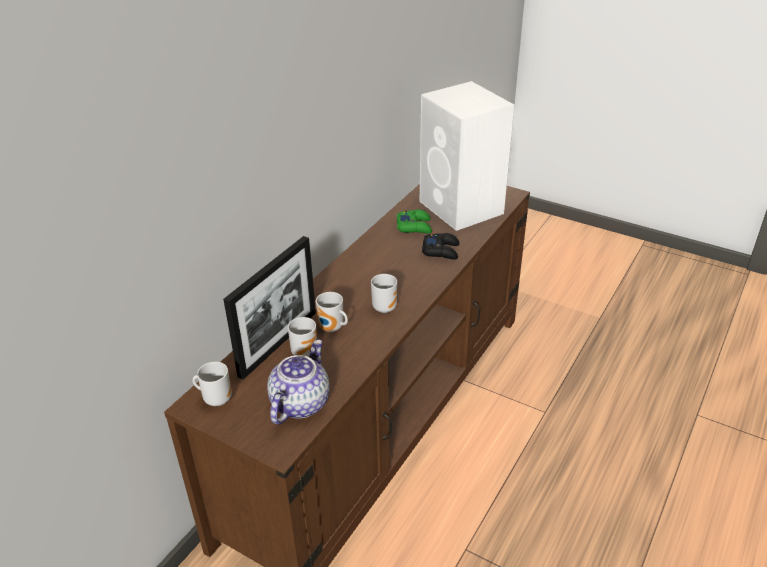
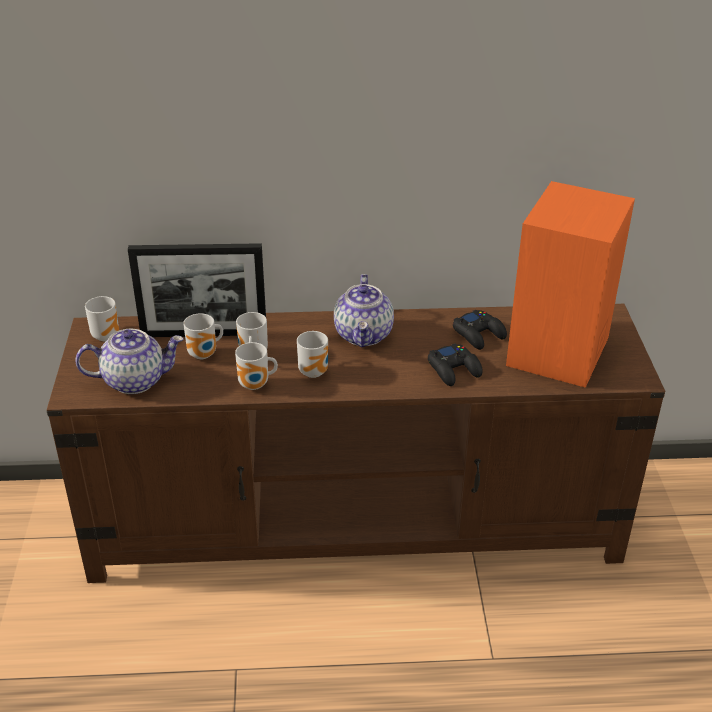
camera: 55 degrees right, 0 degrees up
green game controller [397,209,432,233] -> black game controller [453,310,507,350]
white speaker [420,81,514,231] -> orange speaker [506,181,635,388]
none -> mug [235,342,278,390]
none -> teapot [334,274,394,347]

